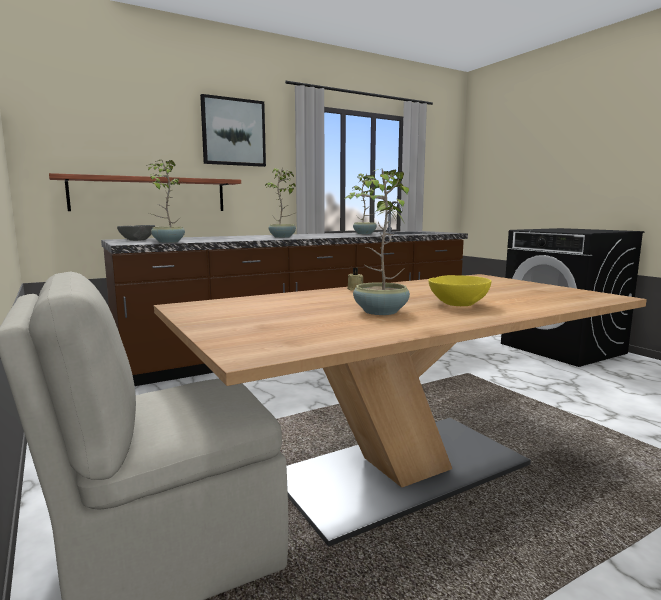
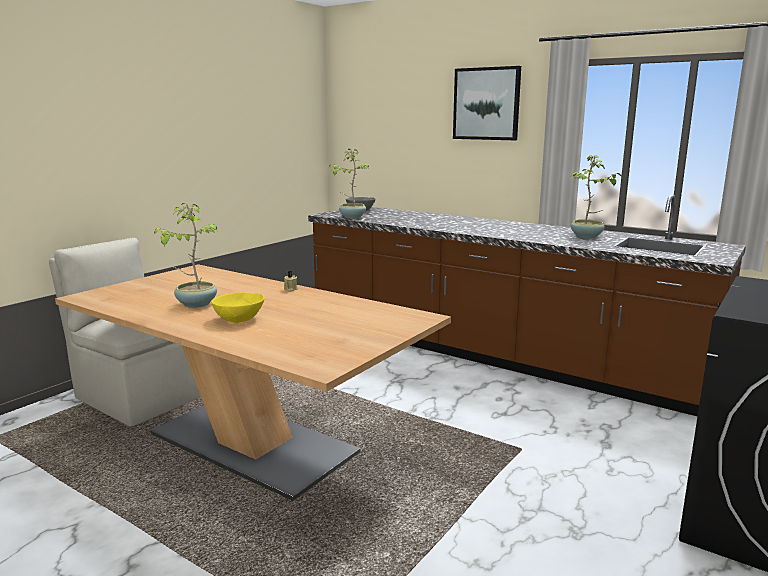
camera: 65 degrees right, 5 degrees up
shelf [49,173,241,211] -> none
potted plant [265,168,297,238] -> none

